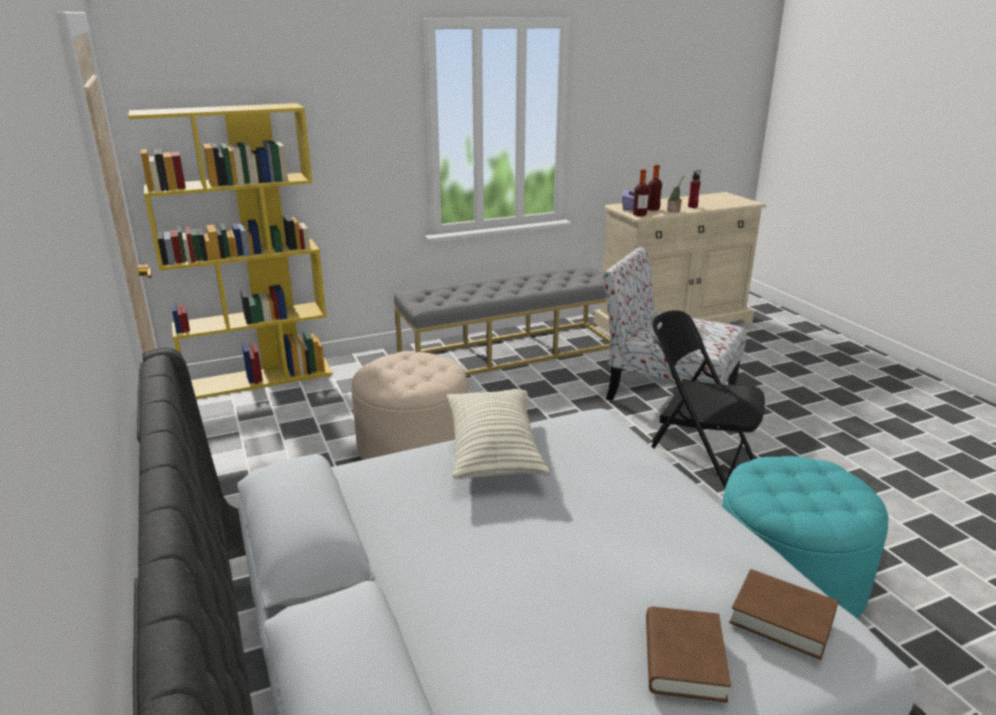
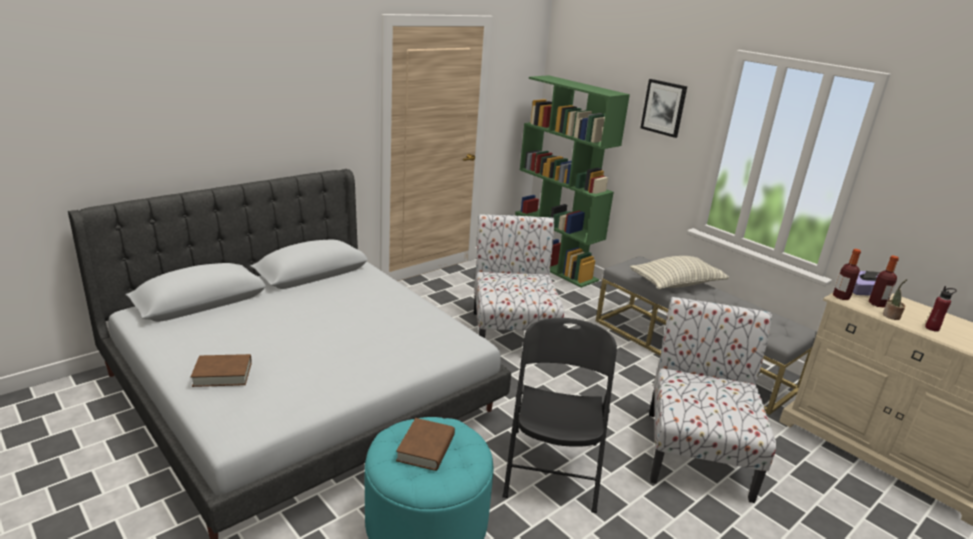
camera: 70 degrees right, 0 degrees up
yellow bookcase [128,103,333,399] -> green bookcase [515,75,630,288]
beige ottoman [352,351,468,460] -> chair [474,214,564,338]
pillow [447,389,550,479] -> pillow moved to [630,256,729,289]
brown book [729,569,838,660] -> brown book moved to [396,418,455,471]
none -> picture [641,79,687,138]

